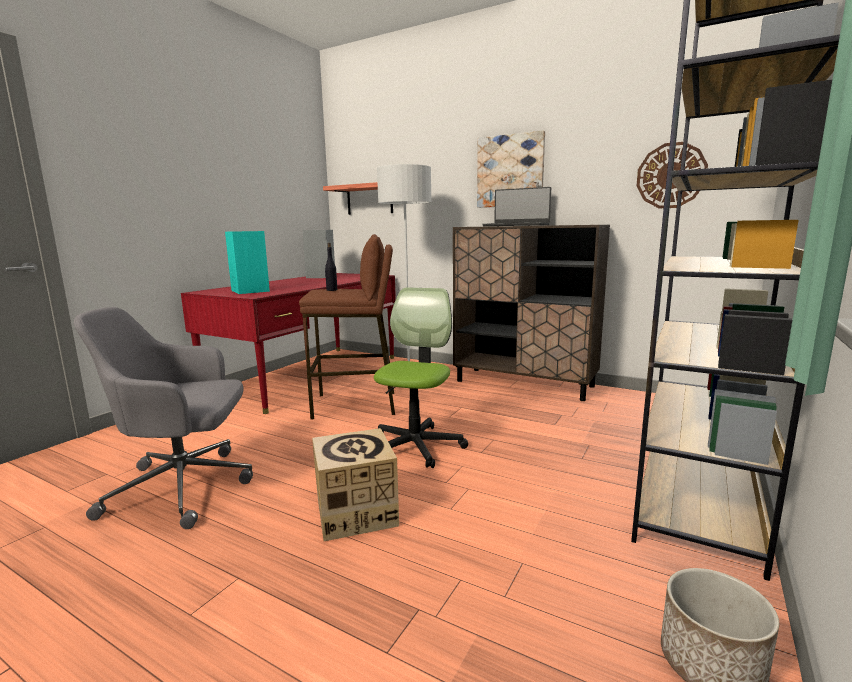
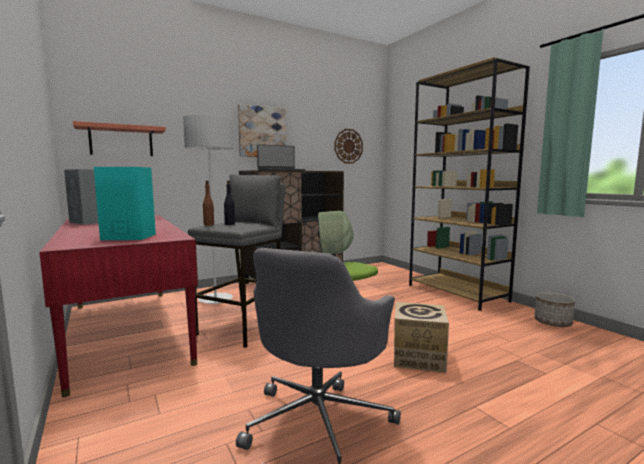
camera: 60 degrees left, 5 degrees down
brown stool [299,234,395,419] -> grey stool [188,174,285,348]
none -> brown bottle [203,181,214,226]

